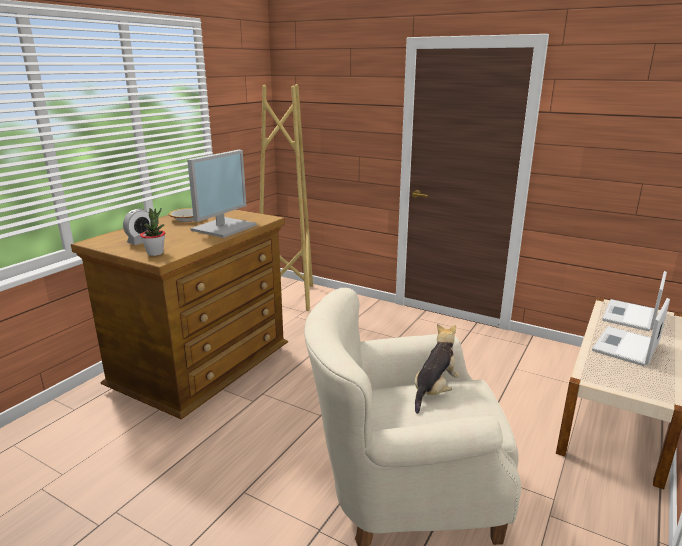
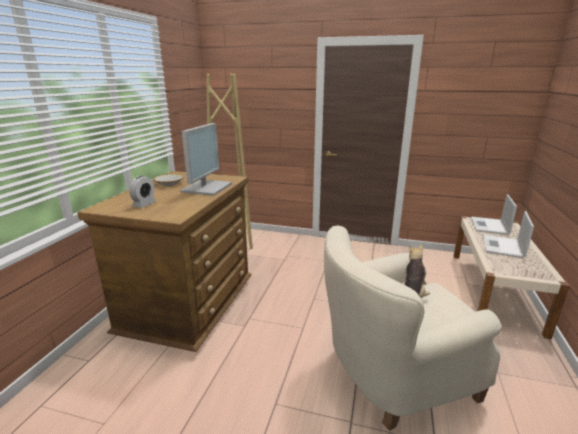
camera: 15 degrees left, 0 degrees up
potted plant [140,208,165,256] -> none

